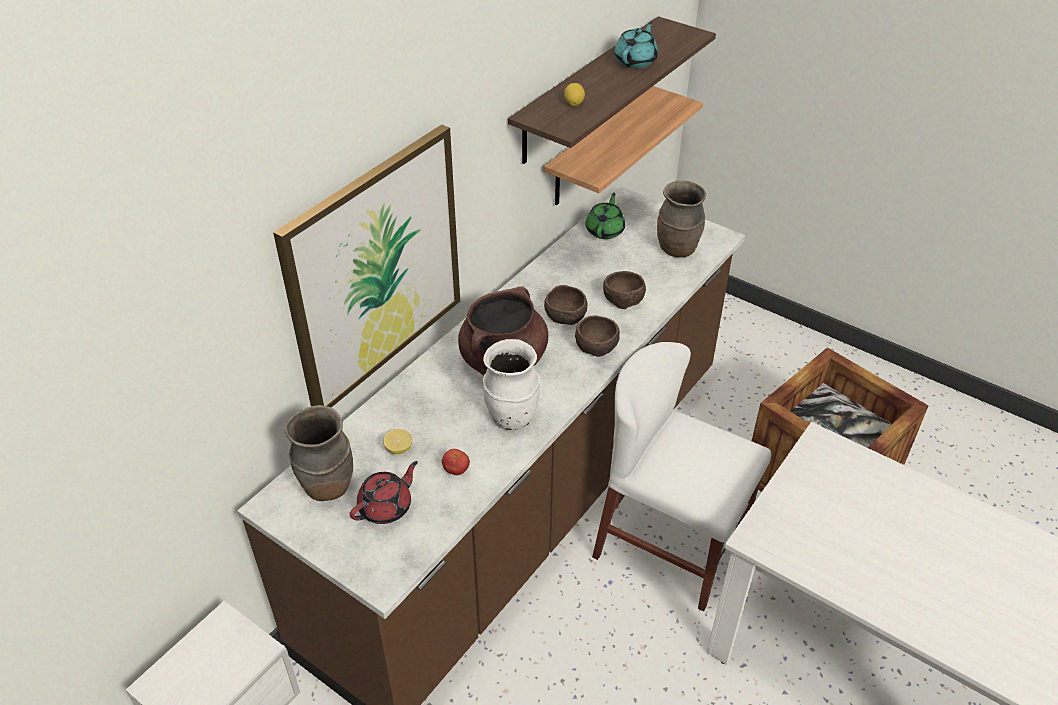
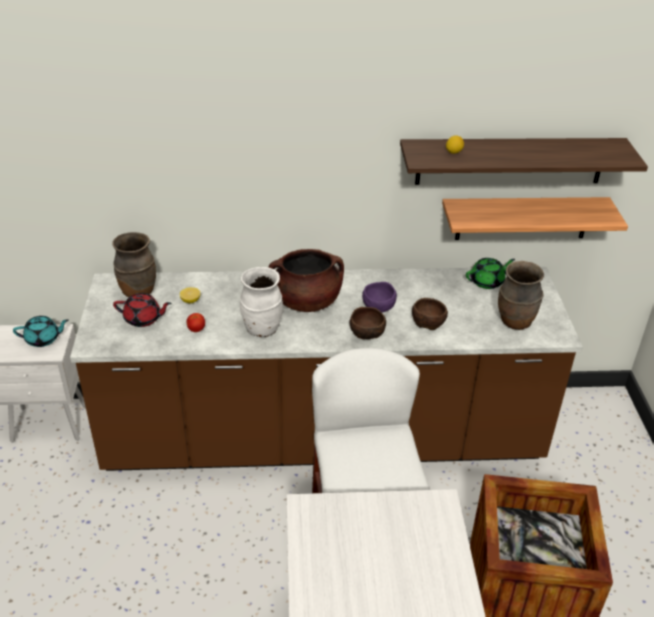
camera: 50 degrees right, 5 degrees down
picture [273,124,460,408] -> none
brown bowl [544,285,587,325] -> purple bowl [362,282,397,313]
turquoise teapot [614,22,658,68] -> turquoise teapot moved to [13,316,68,347]

